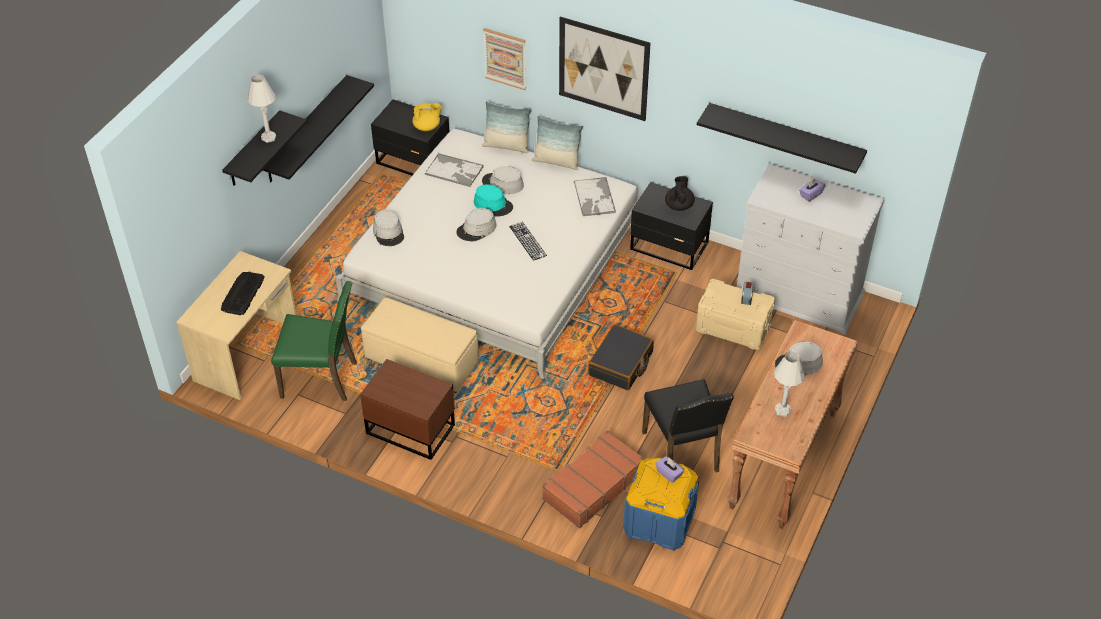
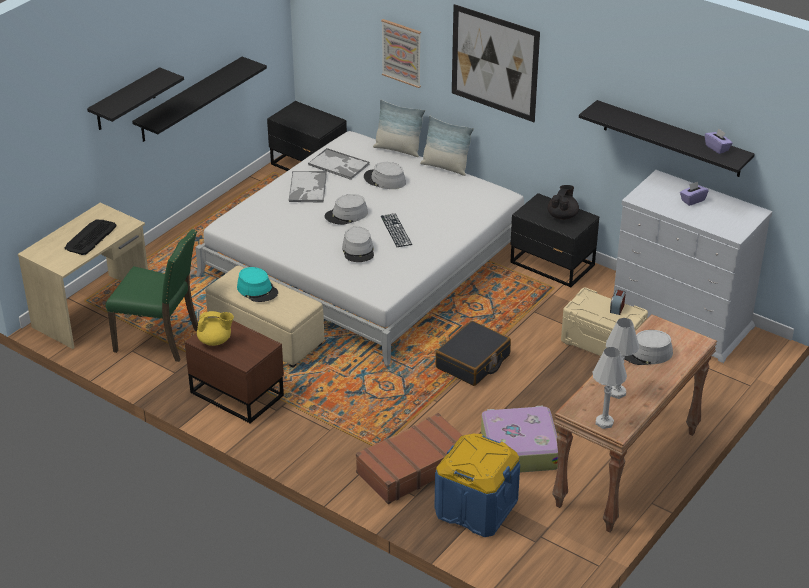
camera: 10 degrees right, 10 degrees down
white table lamp [248,74,276,143] -> white table lamp moved to [593,347,627,429]
grey hat [373,210,404,246] -> grey hat moved to [342,226,374,262]
yellow teapot [412,103,442,131] -> yellow teapot moved to [197,311,234,346]
turquoise hat [474,184,513,217] -> turquoise hat moved to [237,267,278,302]
tray [574,177,616,216] -> tray moved to [289,171,327,203]
black chair [642,379,734,473] -> suitcase [481,406,558,472]
purple tissue box [656,456,684,483] -> purple tissue box moved to [705,128,733,154]

